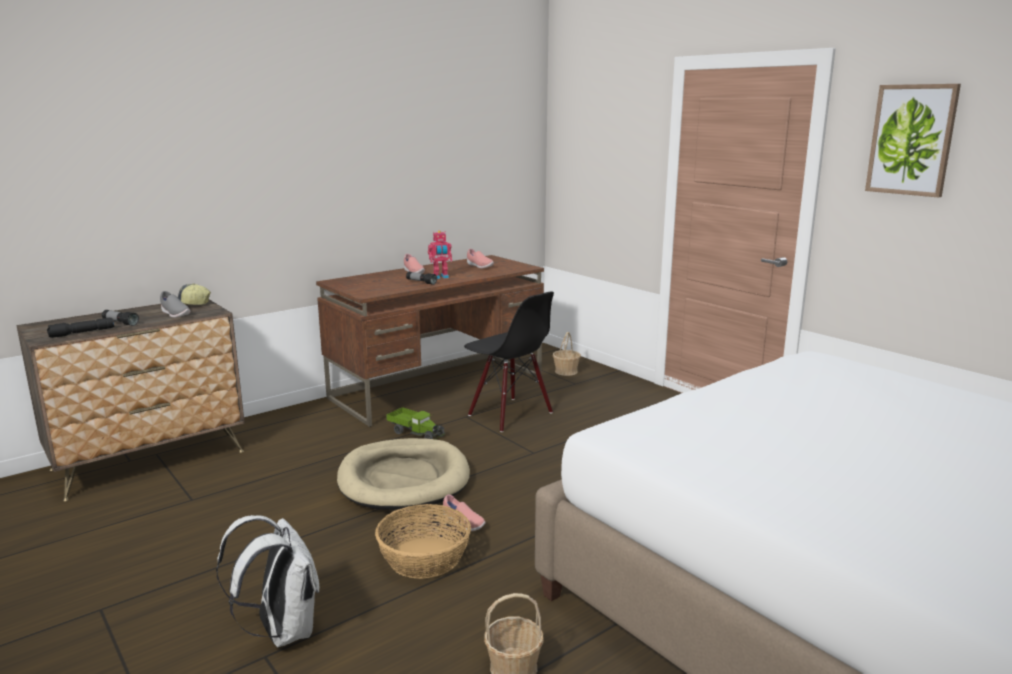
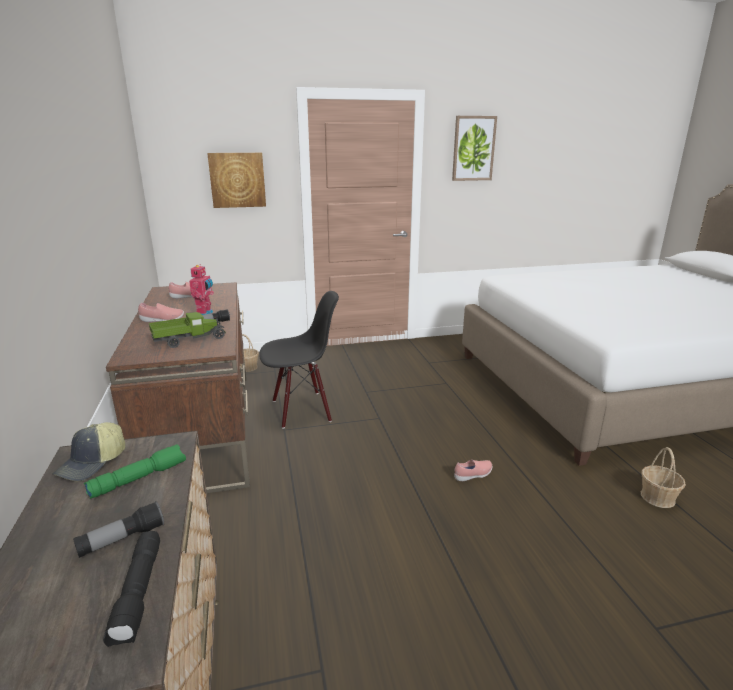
camera: 65 degrees left, 5 degrees up
grey shoe [160,291,190,318] -> green flashlight [84,444,186,499]
white backpack [216,515,319,647] -> none
beige dog bed [337,438,470,510] -> none
basket [375,504,471,579] -> none
toy truck [386,407,445,439] -> toy truck moved to [149,312,226,348]
none -> picture [207,153,266,208]

